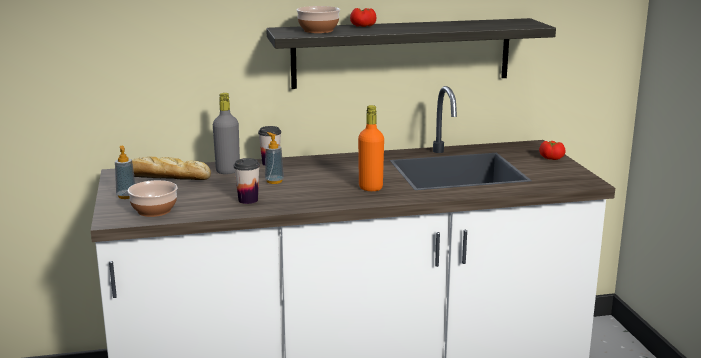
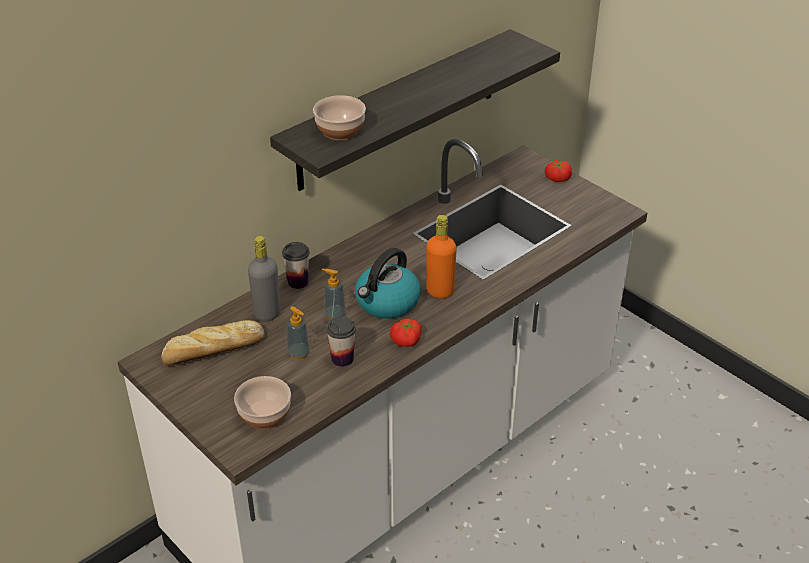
camera: 30 degrees left, 20 degrees up
soap dispenser [115,146,135,199] -> soap dispenser moved to [286,307,310,360]
tomato [350,8,376,27] -> tomato moved to [390,318,422,347]
none -> kettle [355,248,421,319]

